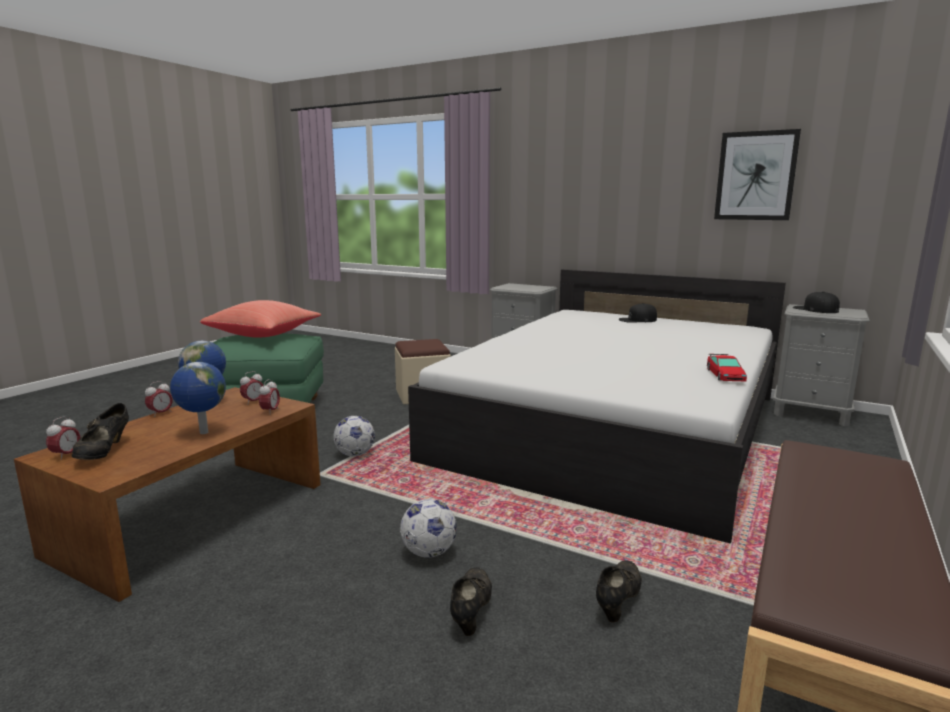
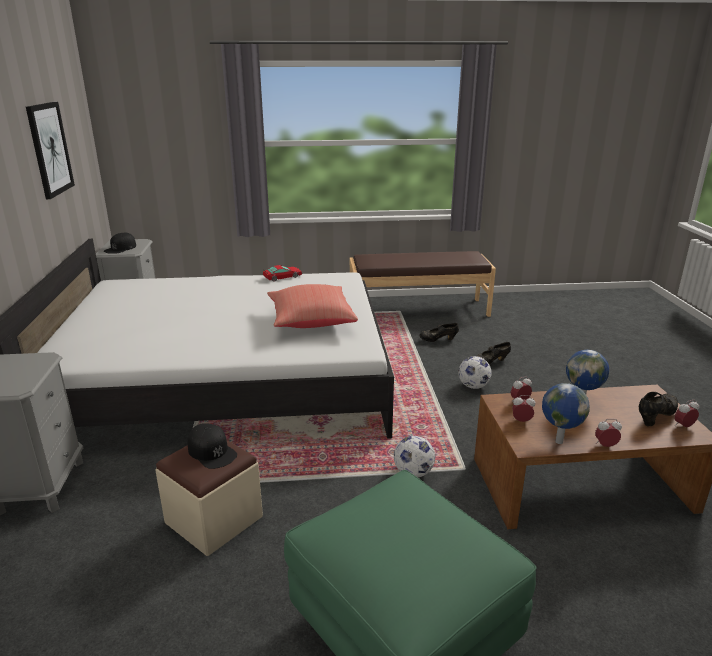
camera: 125 degrees left, 10 degrees up
red pillow [200,300,321,338] -> red pillow moved to [267,284,358,328]
black cap [619,303,657,323] -> black cap moved to [188,423,237,469]

